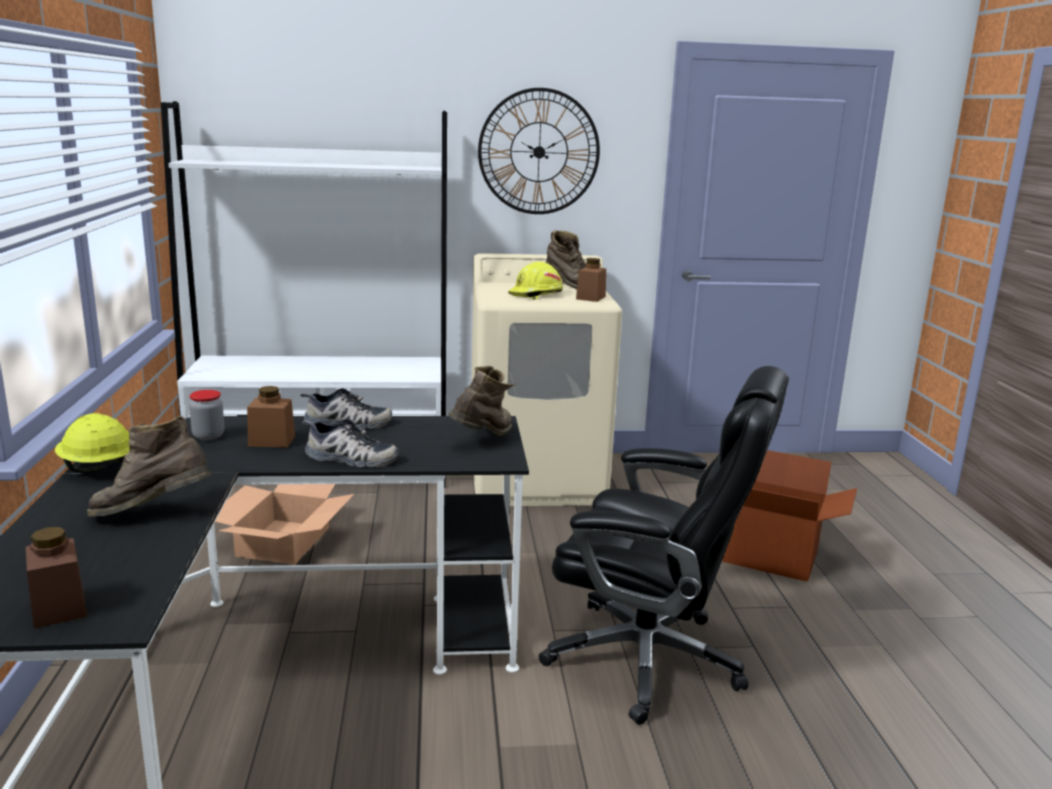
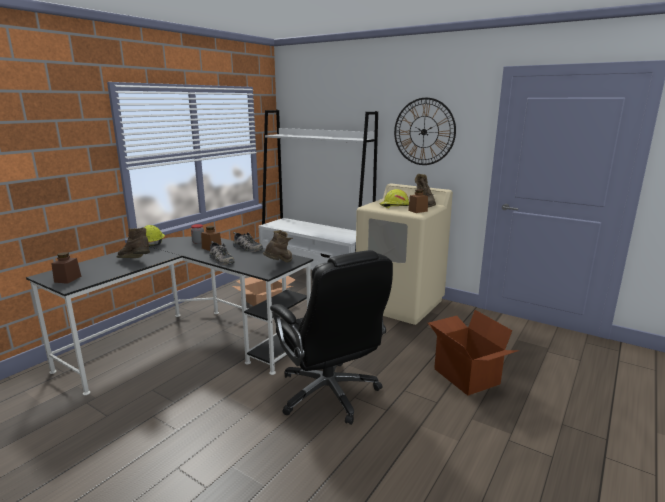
camera: 40 degrees right, 0 degrees up
brown boot [448,365,515,436] -> brown boot turned 45 degrees counterclockwise [263,230,293,262]

